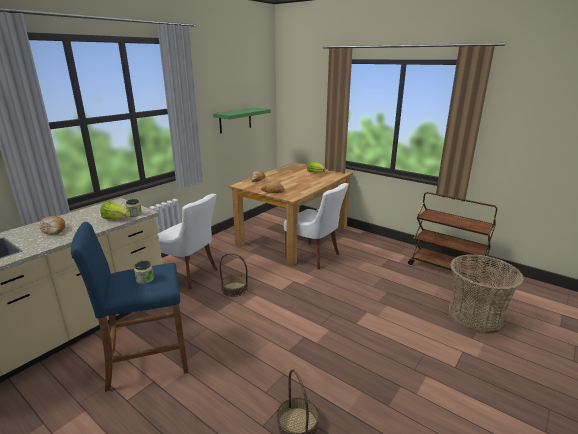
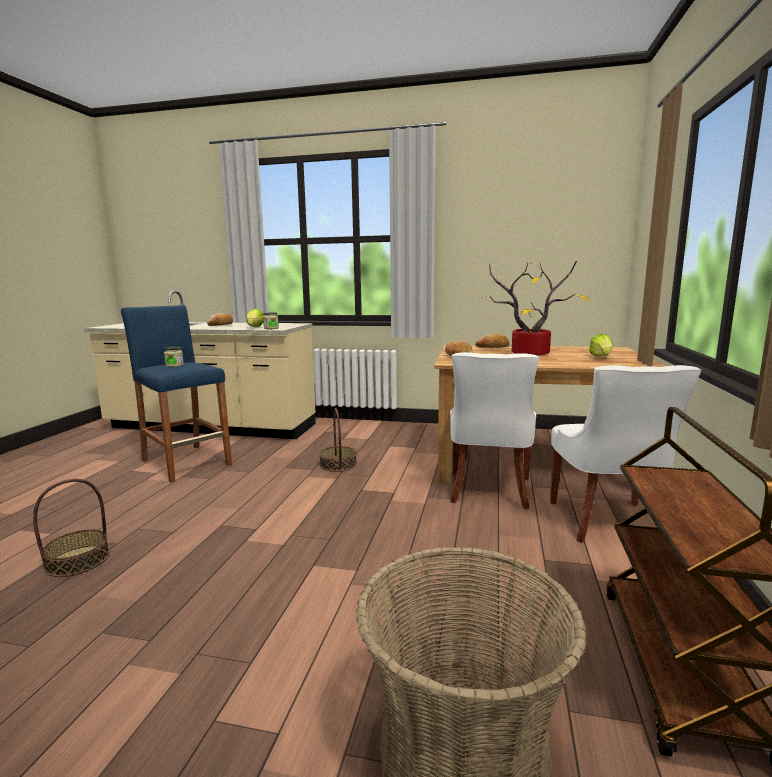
camera: 65 degrees right, 10 degrees down
white chair [157,194,217,289] -> white chair moved to [550,365,701,543]
green shelf [213,108,271,133] -> none
none -> potted plant [489,261,589,355]

